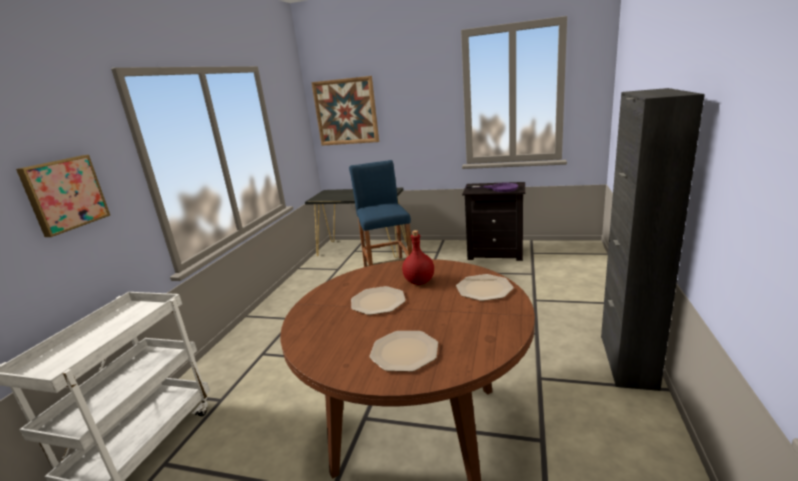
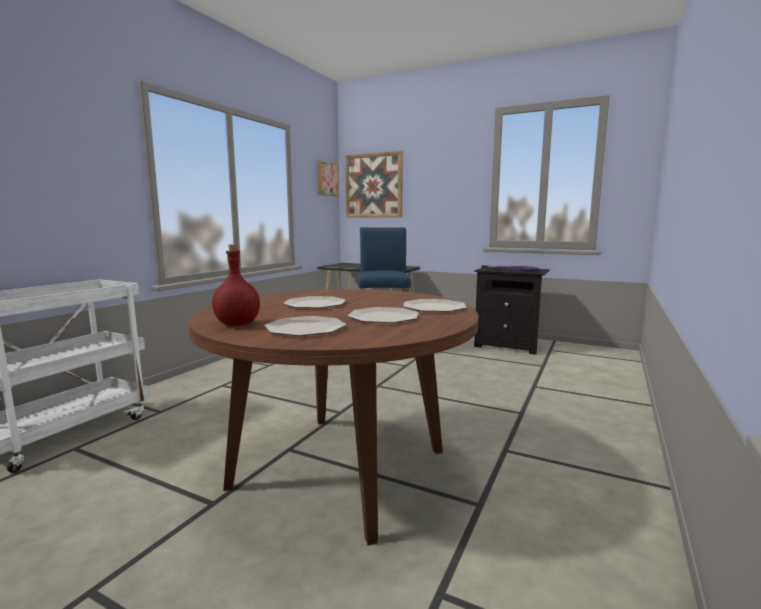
camera: 10 degrees right, 10 degrees down
picture [16,155,110,237] -> picture moved to [317,161,339,196]
red bottle [402,230,434,285] -> red bottle moved to [212,244,260,326]
black cabinet [601,88,705,391] -> none
none -> plate [348,307,419,323]

